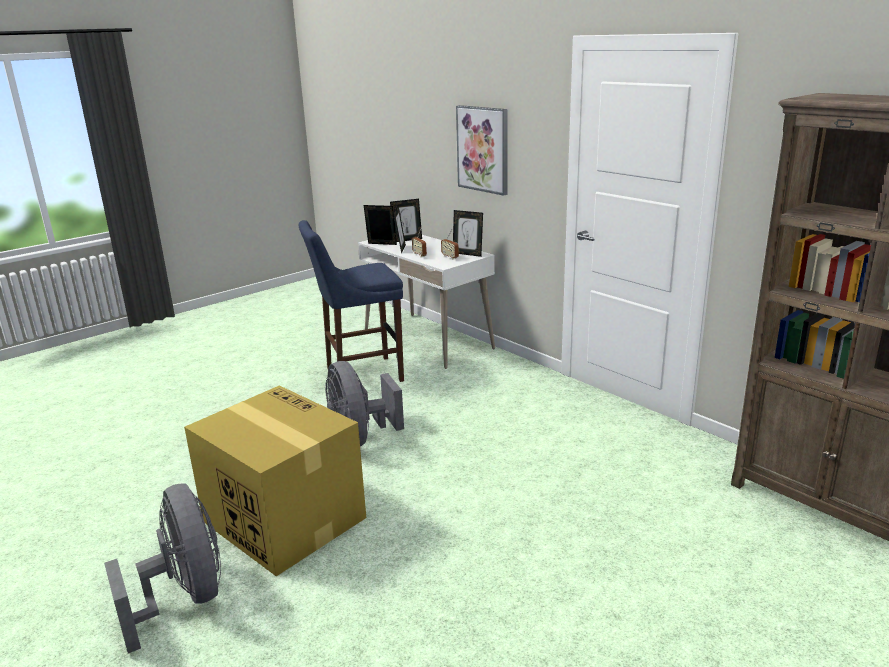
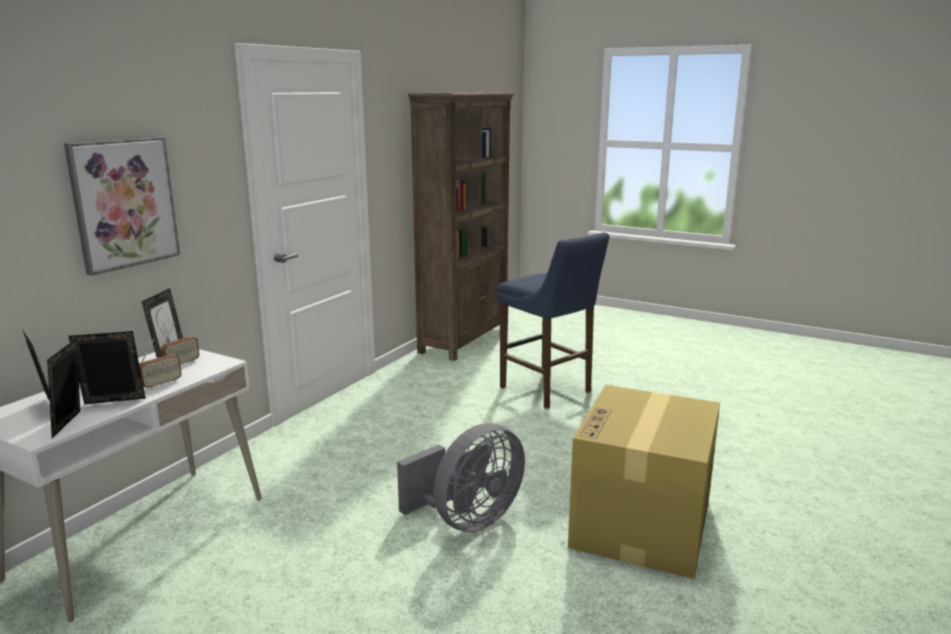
camera: 110 degrees left, 5 degrees down
grey fan [104,483,221,654] -> none
blue stool [299,220,404,382] -> blue stool moved to [497,232,609,409]

